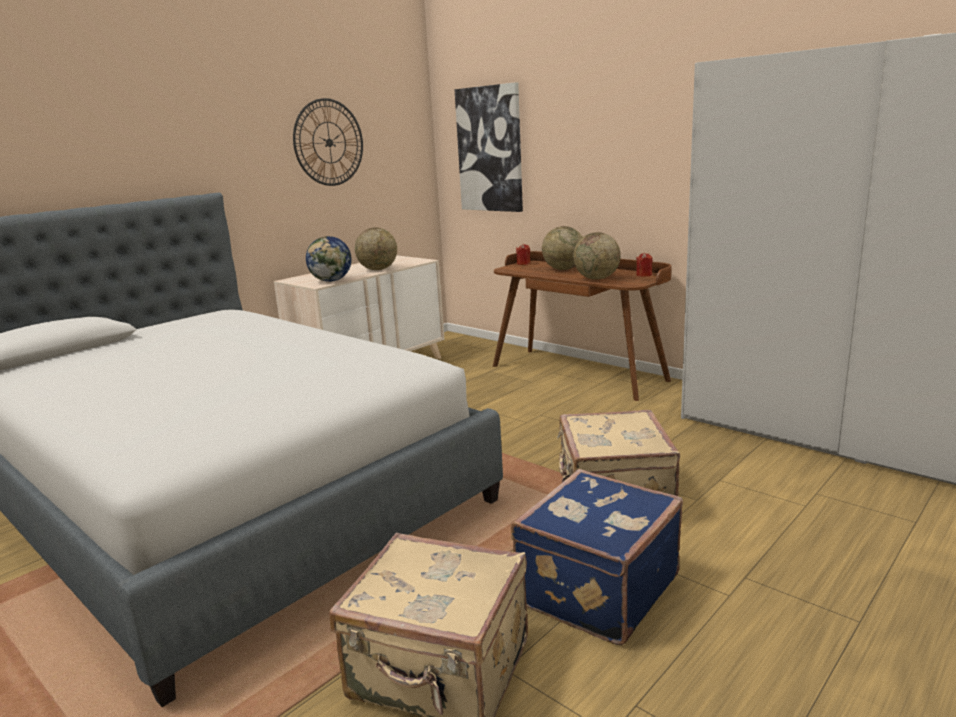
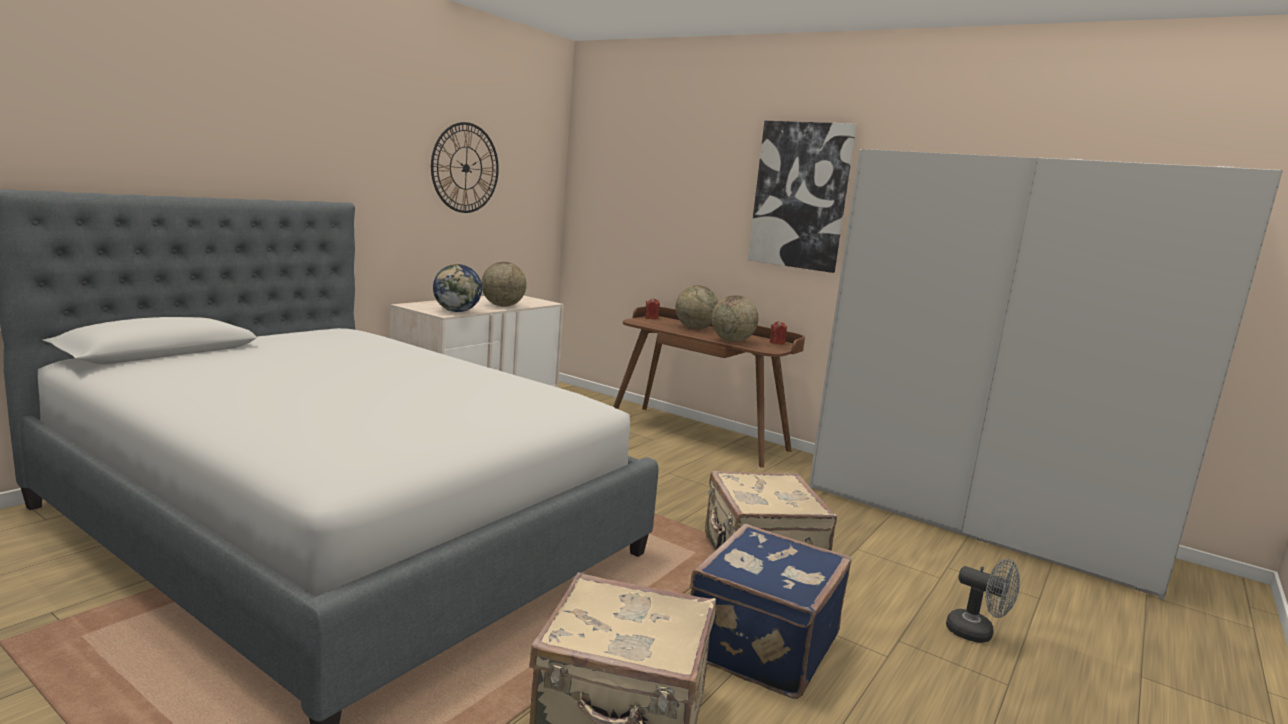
camera: 10 degrees left, 5 degrees down
picture [455,82,523,212] -> picture moved to [748,121,857,273]
none -> grey fan [946,559,1020,643]

